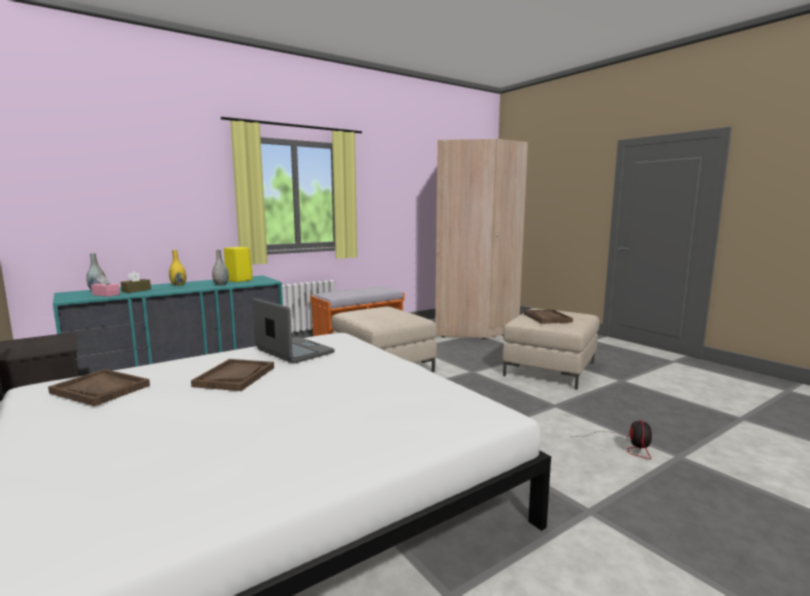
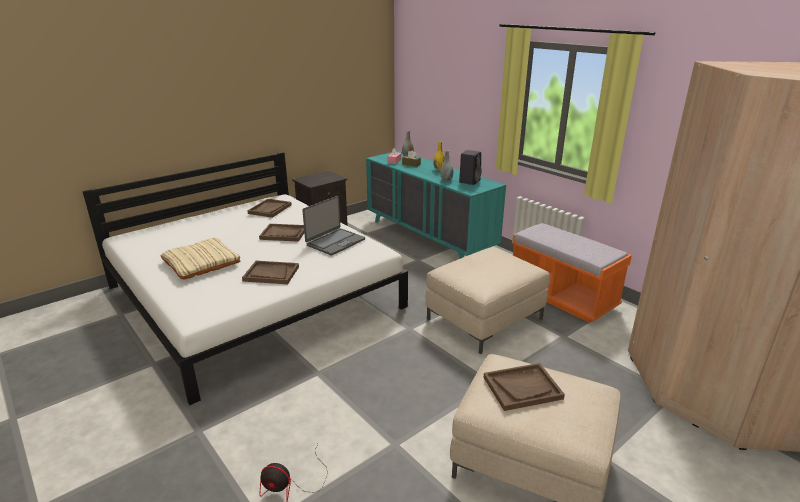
camera: 85 degrees right, 15 degrees up
yellow speaker [224,247,252,282] -> black speaker [459,150,481,185]
none -> beige pillow [161,238,240,280]
none -> brown tray [242,261,299,284]

